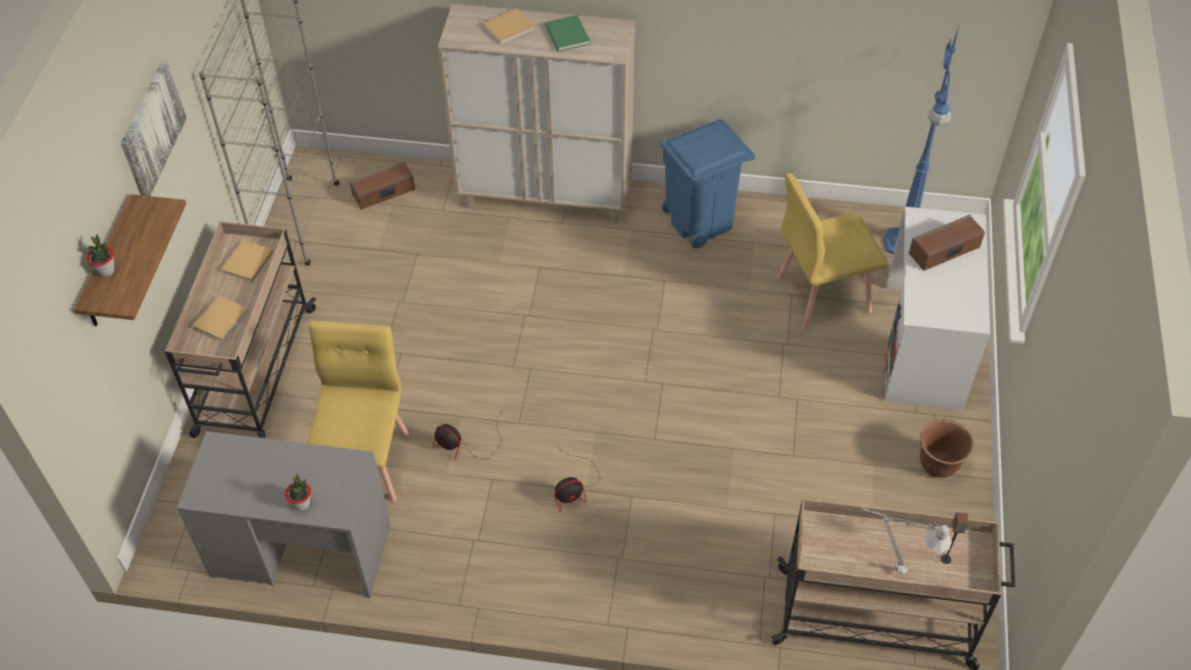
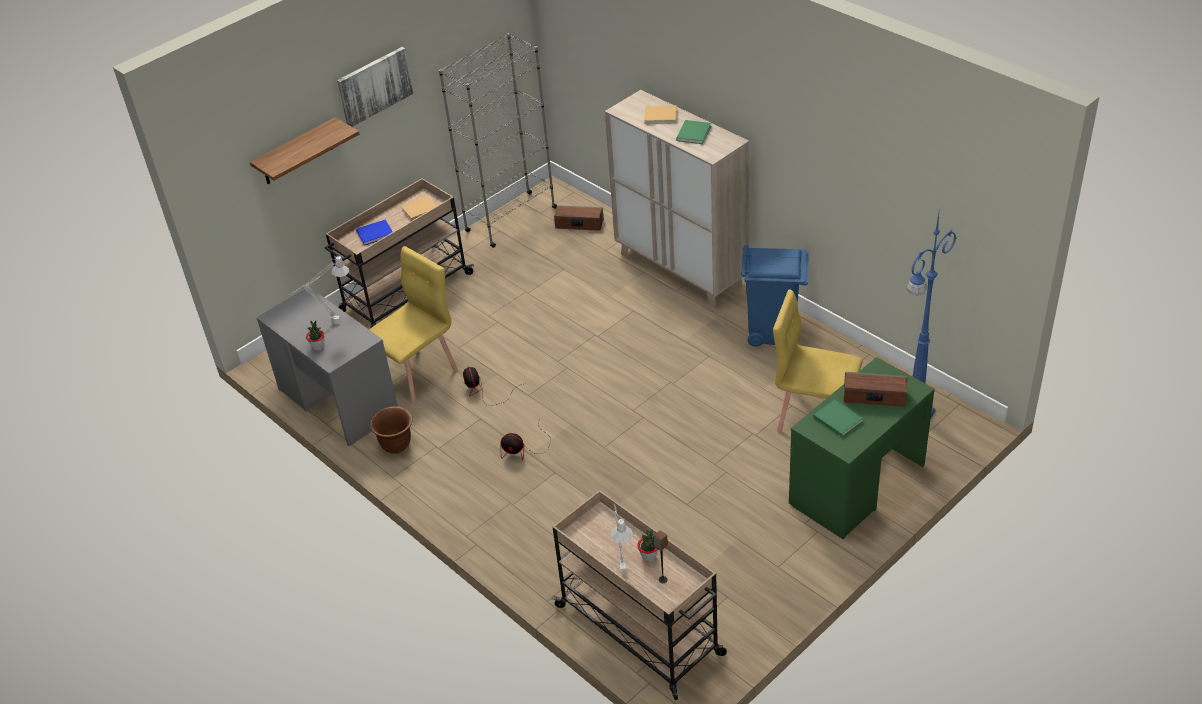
camera: 40 degrees right, 10 degrees down
potted plant [86,234,115,277] -> potted plant moved to [637,529,658,562]
beige book [192,296,248,342] -> blue book [356,219,393,245]
white desk [884,207,990,410] -> green desk [789,357,935,539]
brown planter [920,419,975,478] -> brown planter moved to [370,406,413,454]
none -> grey table lamp [289,256,349,322]
none -> green book [813,400,863,437]

